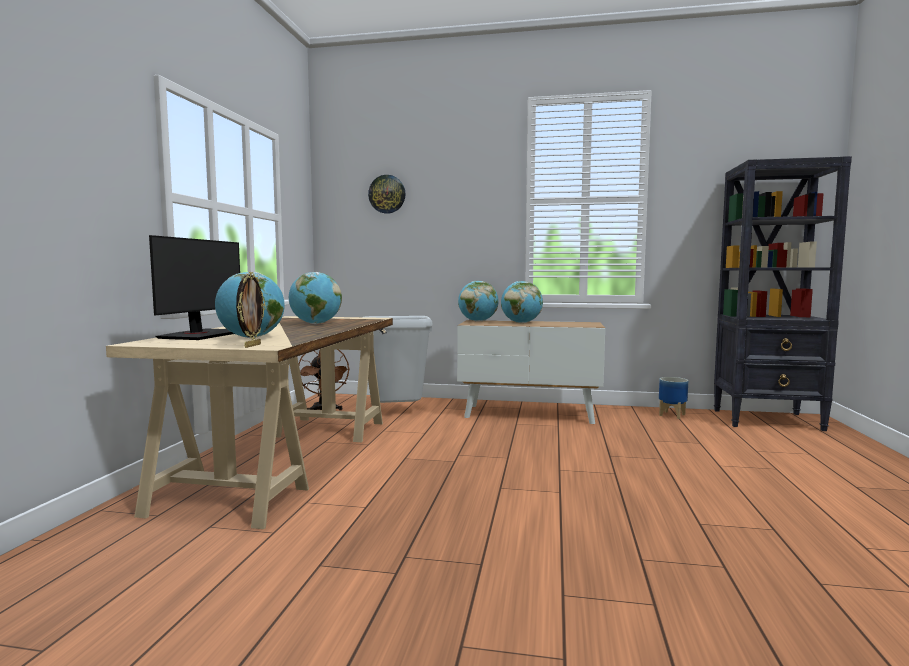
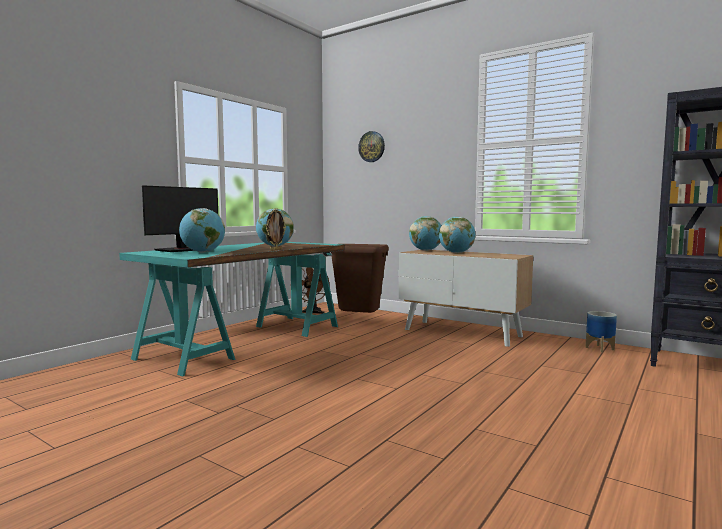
camera: 25 degrees right, 0 degrees up
beige desk [106,316,393,529] -> turquoise desk [119,242,345,377]
picture frame [236,272,266,348] -> picture frame moved to [266,208,286,251]
grey trash can [366,316,433,403] -> brown trash can [331,244,389,313]

